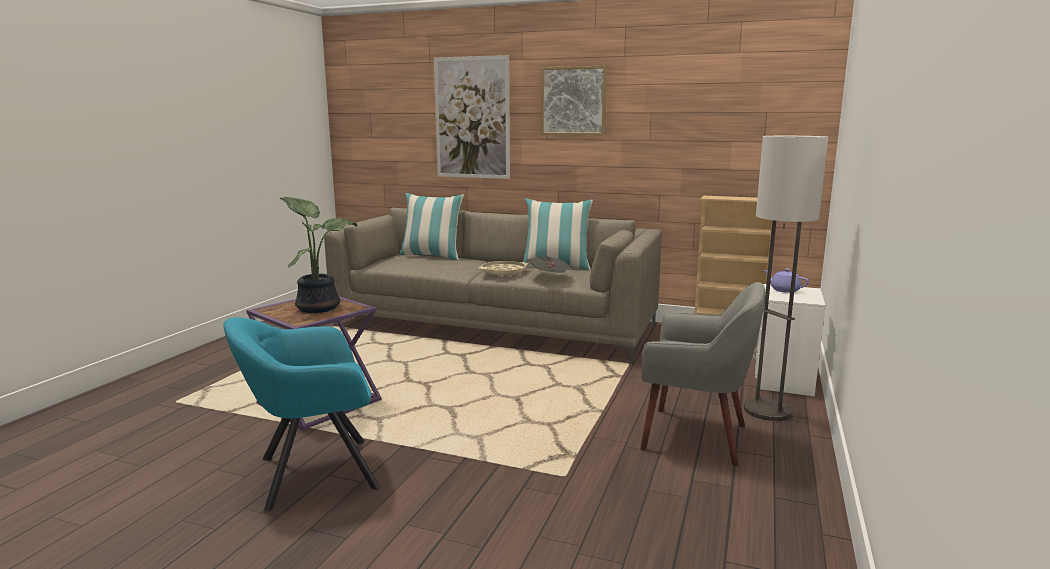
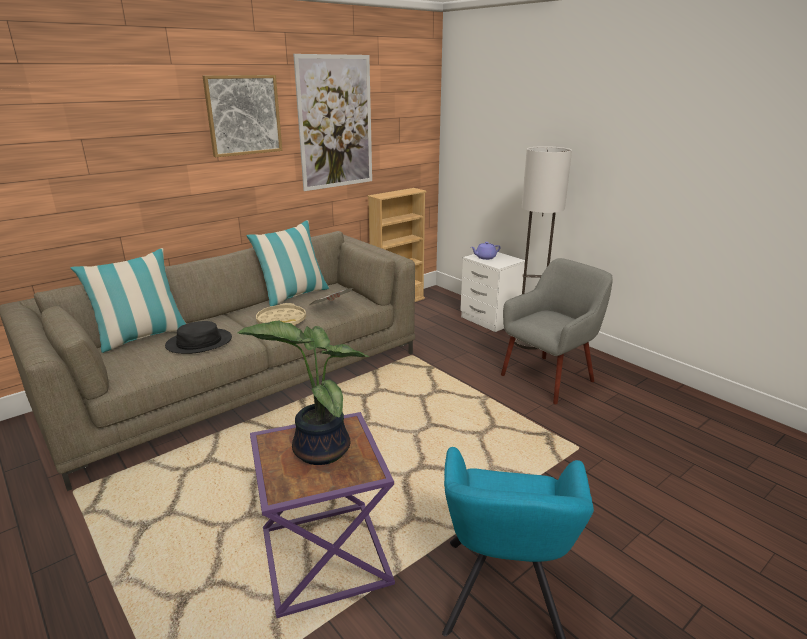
camera: 60 degrees left, 10 degrees up
picture [434,55,510,179] -> picture moved to [293,54,372,191]
none -> black hat [165,321,232,354]

